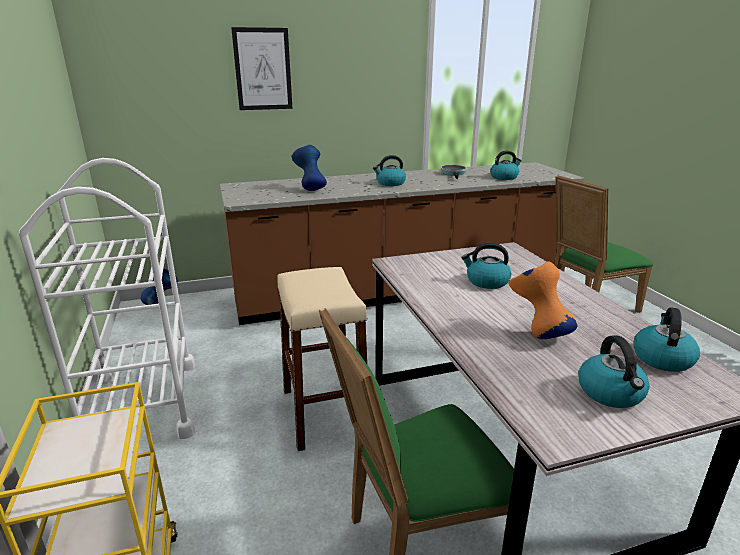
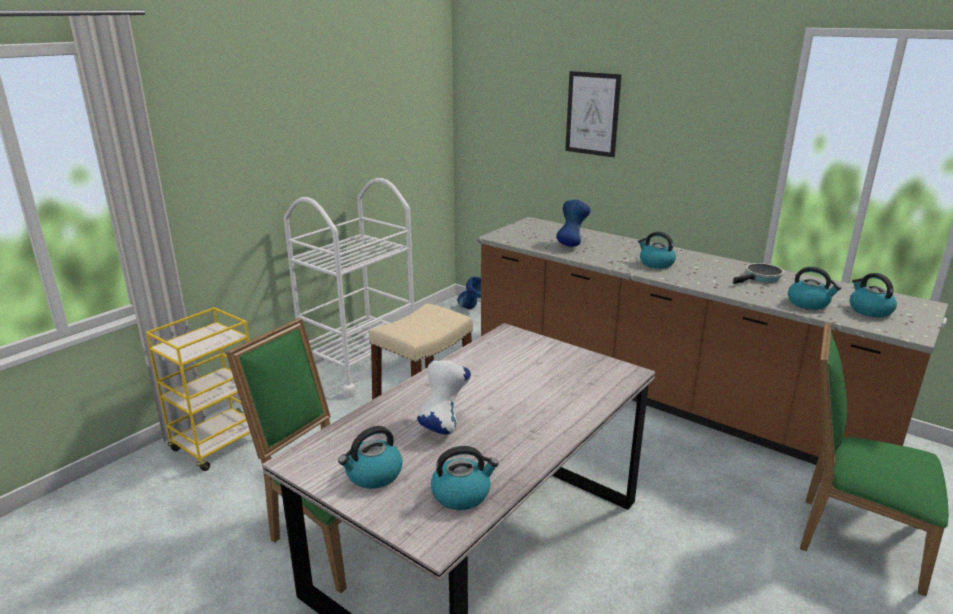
camera: 55 degrees right, 0 degrees up
kettle [461,243,511,289] -> kettle moved to [850,273,897,317]
orange vase [508,261,578,339] -> white vase [417,360,471,434]

